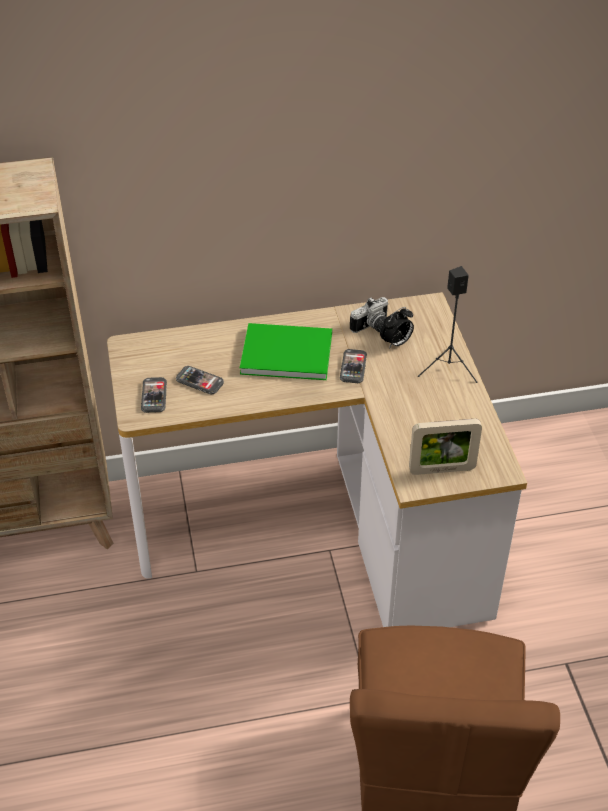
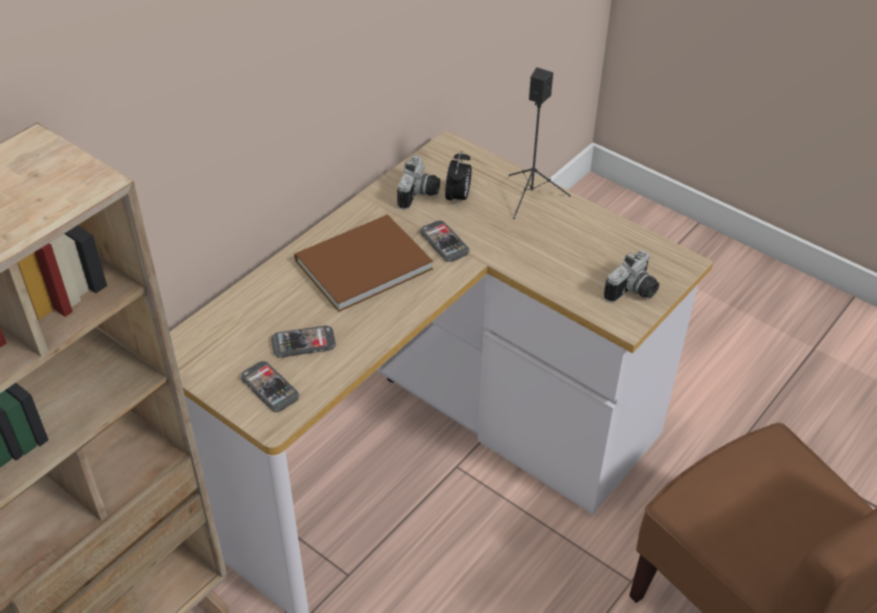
camera: 40 degrees left, 0 degrees up
green book [240,323,332,380] -> brown book [294,214,433,312]
picture frame [409,419,482,475] -> camera [604,250,659,303]

